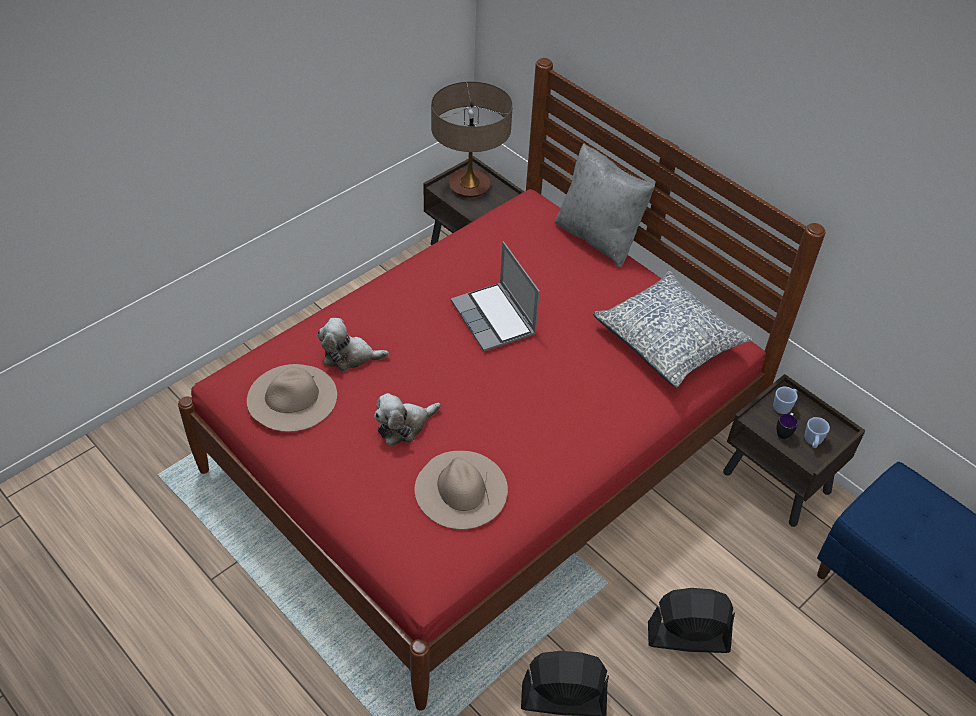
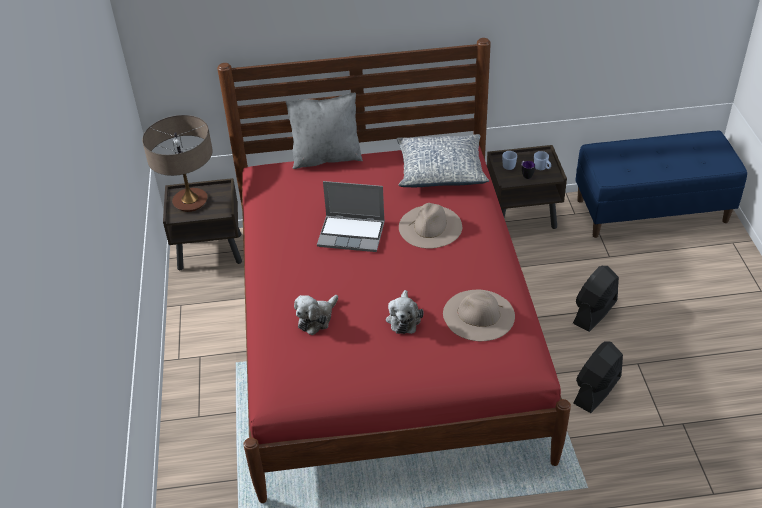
camera: 50 degrees left, 5 degrees down
beige hat [247,364,337,432] -> beige hat moved to [399,203,462,249]

